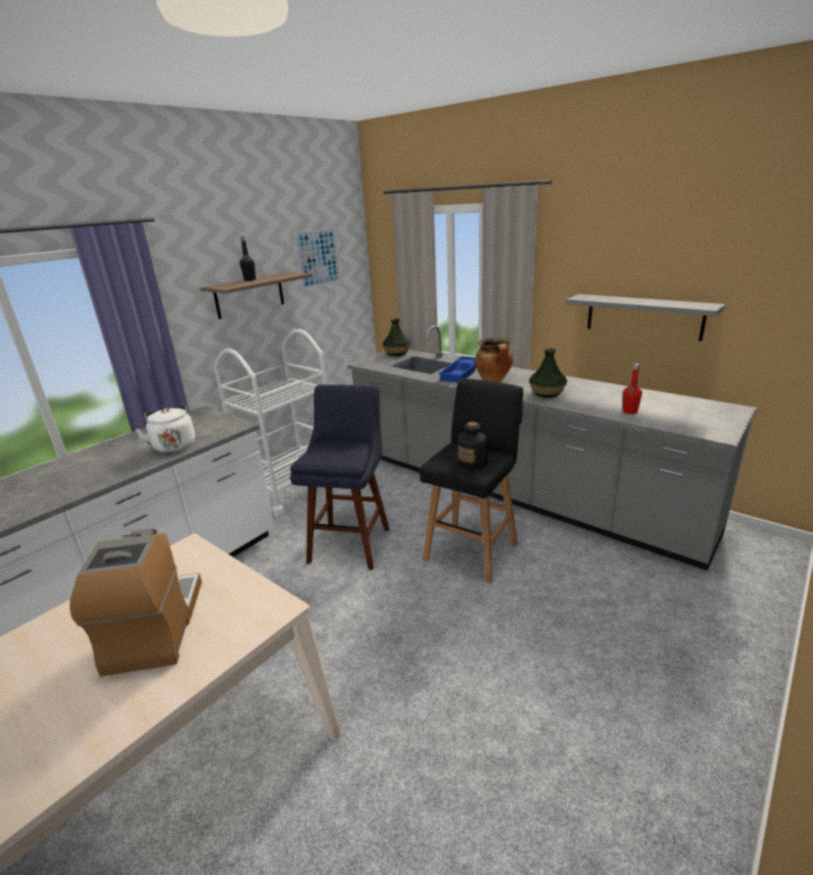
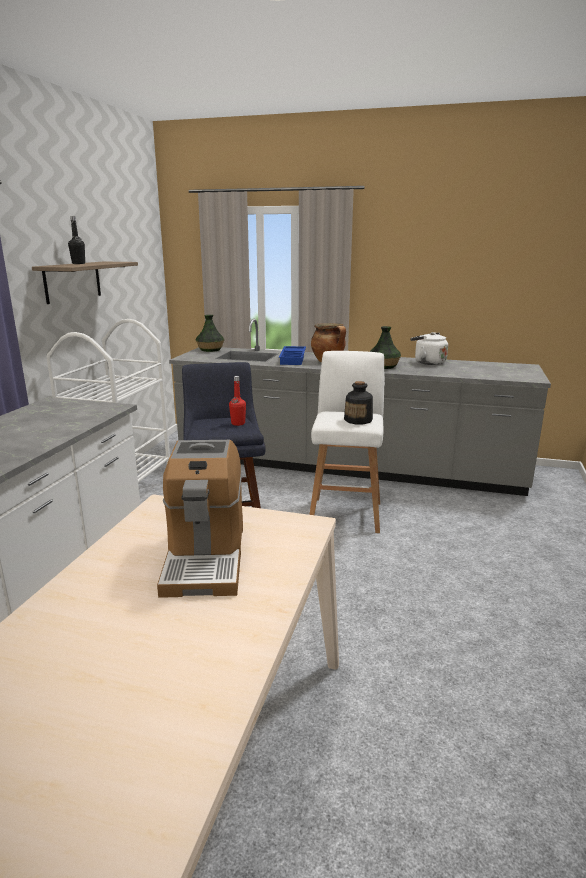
camera: 25 degrees left, 5 degrees down
coffee machine [70,528,202,677] -> coffee machine turned 150 degrees counterclockwise [157,440,243,598]
white kettle [135,405,195,453] -> white kettle moved to [410,332,448,365]
picture [294,227,341,291] -> none
black stool [420,378,523,584] -> white stool [309,351,385,533]
grey shelf [566,294,726,341] -> none
red bottle [623,364,642,414] -> red bottle moved to [229,376,246,426]

